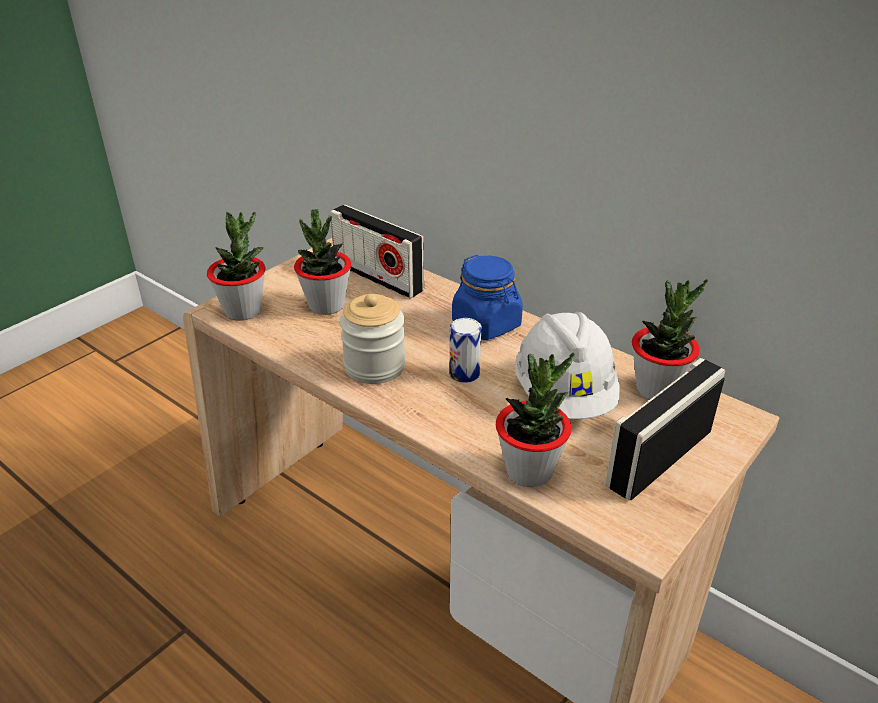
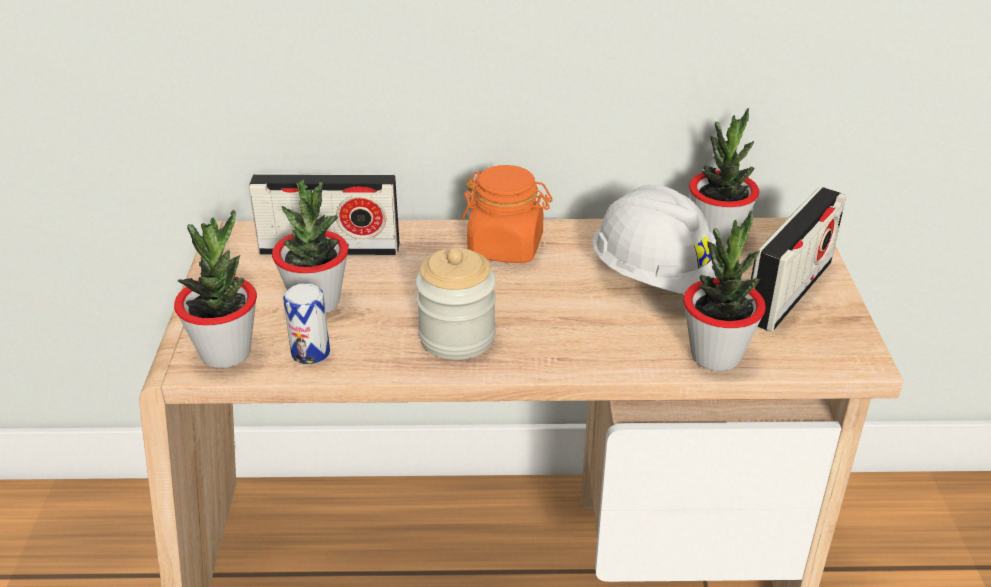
camera: 40 degrees left, 0 degrees up
can [449,318,481,383] -> can moved to [283,283,330,364]
blue jar [452,255,523,340] -> orange jar [462,165,553,263]
radio [605,358,725,500] -> radio turned 150 degrees counterclockwise [751,187,846,332]

